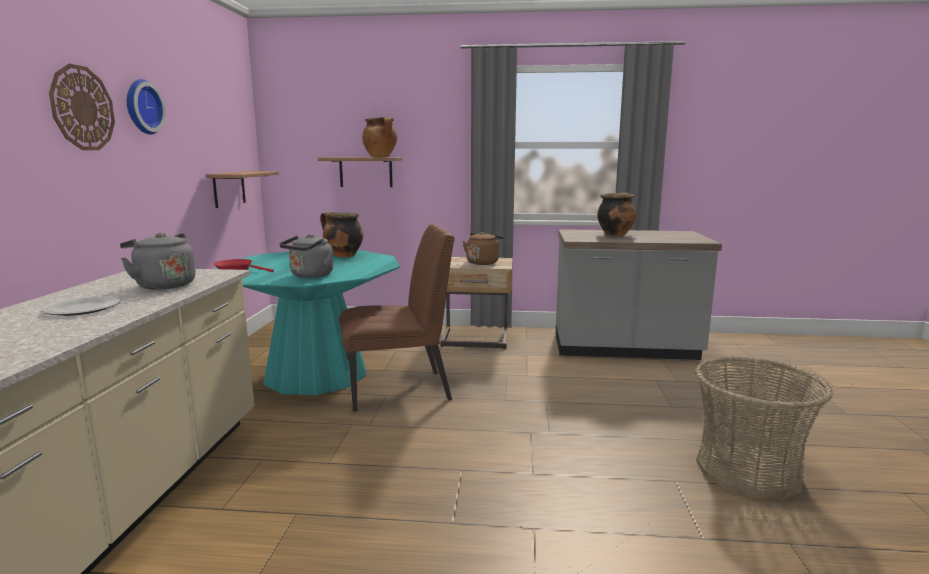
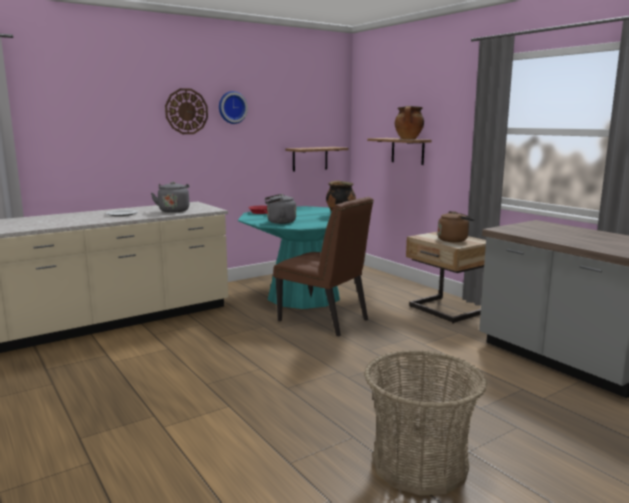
camera: 50 degrees right, 0 degrees up
cooking pot [597,193,636,236] -> none

